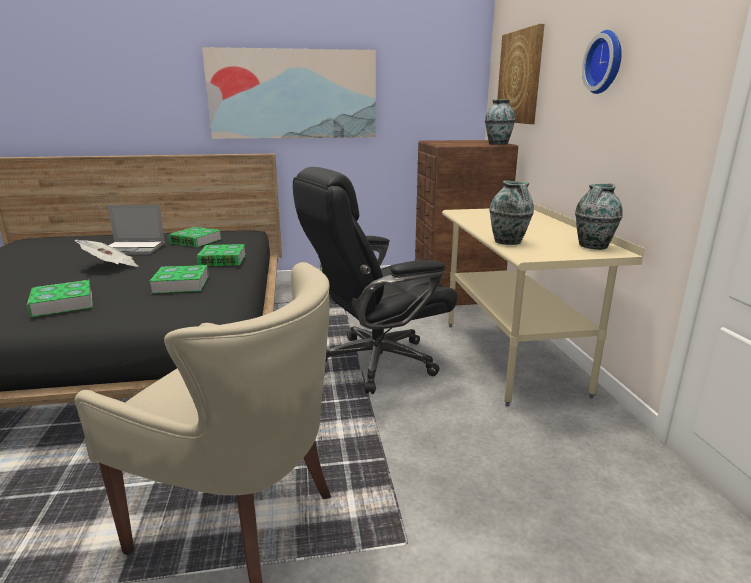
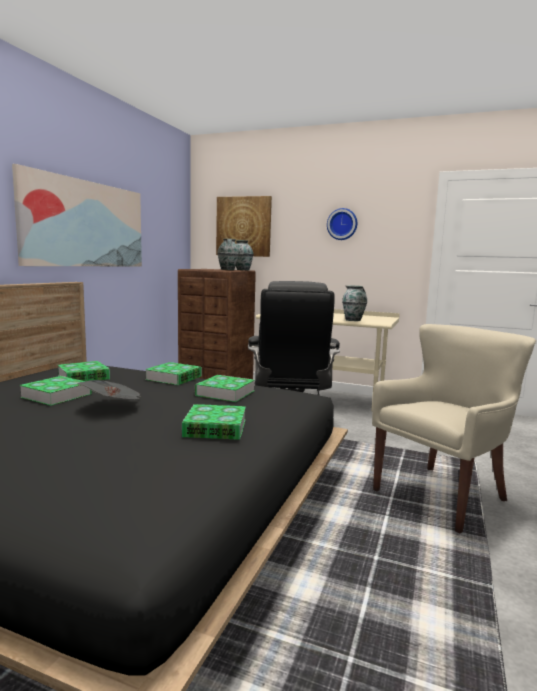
camera: 60 degrees left, 10 degrees down
laptop [108,205,165,255] -> book [19,376,92,406]
vase [575,184,623,250] -> vase moved to [217,239,239,270]

